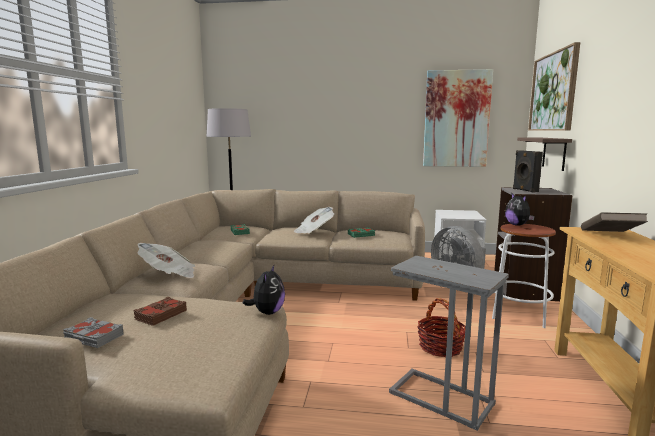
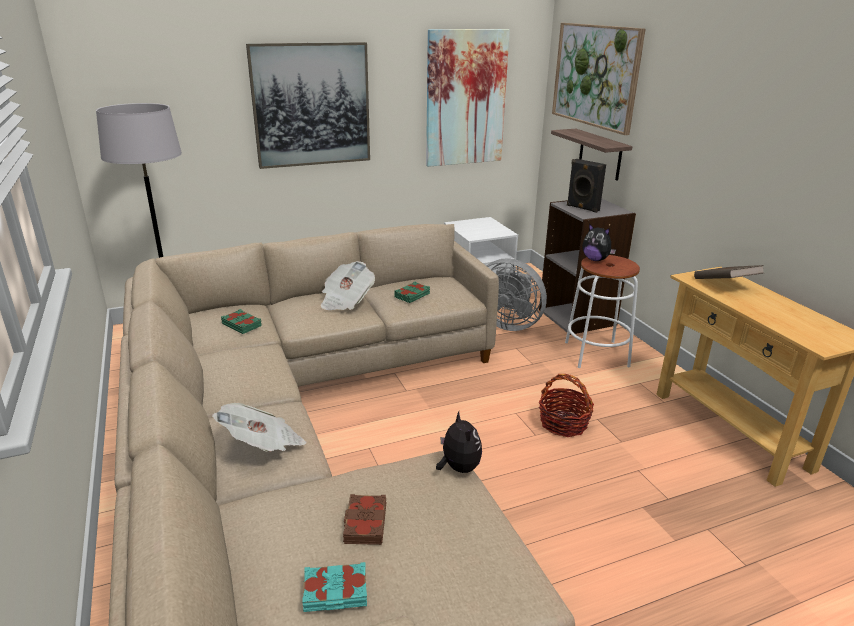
camera: 30 degrees left, 15 degrees up
grey book [63,317,124,348] -> turquoise book [302,562,367,612]
grey side table [389,256,509,431] -> none
none -> picture [246,42,370,169]

